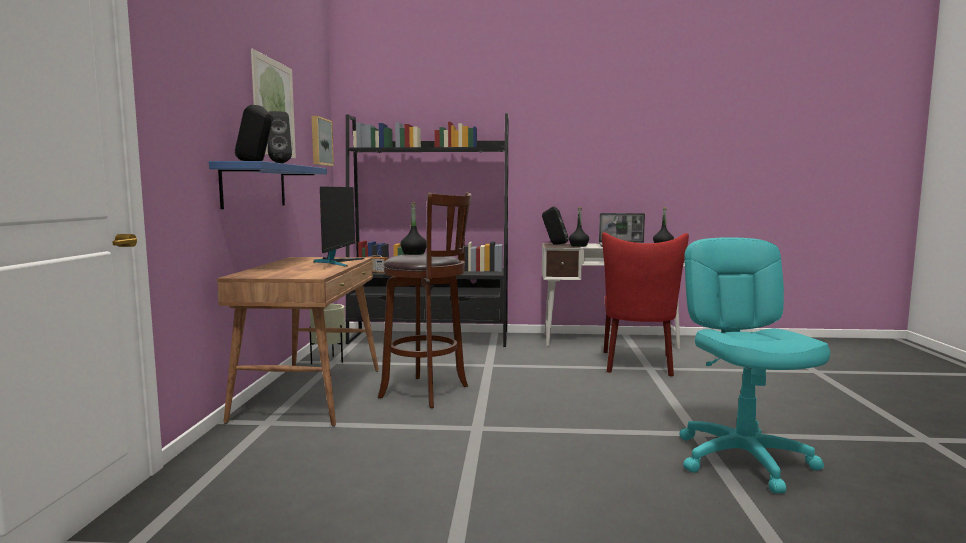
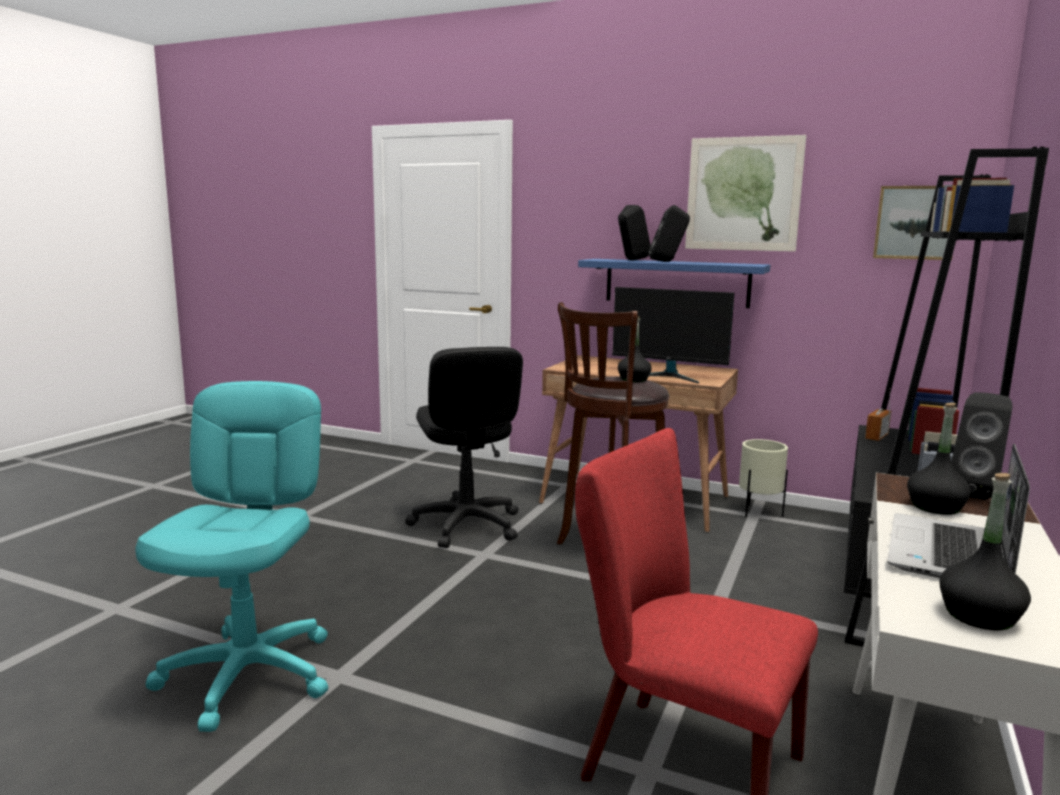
camera: 110 degrees right, 5 degrees up
turquoise office chair [679,237,830,493] -> turquoise office chair turned 105 degrees counterclockwise [135,381,328,732]
none -> black office chair [405,347,523,548]

